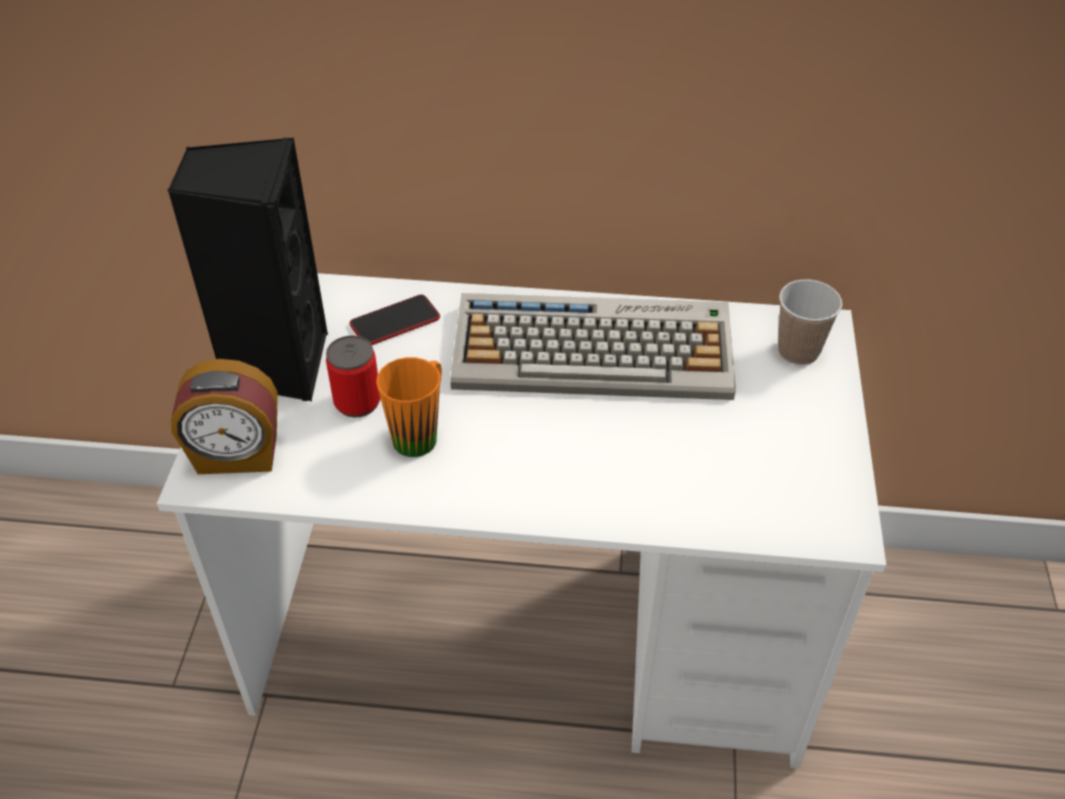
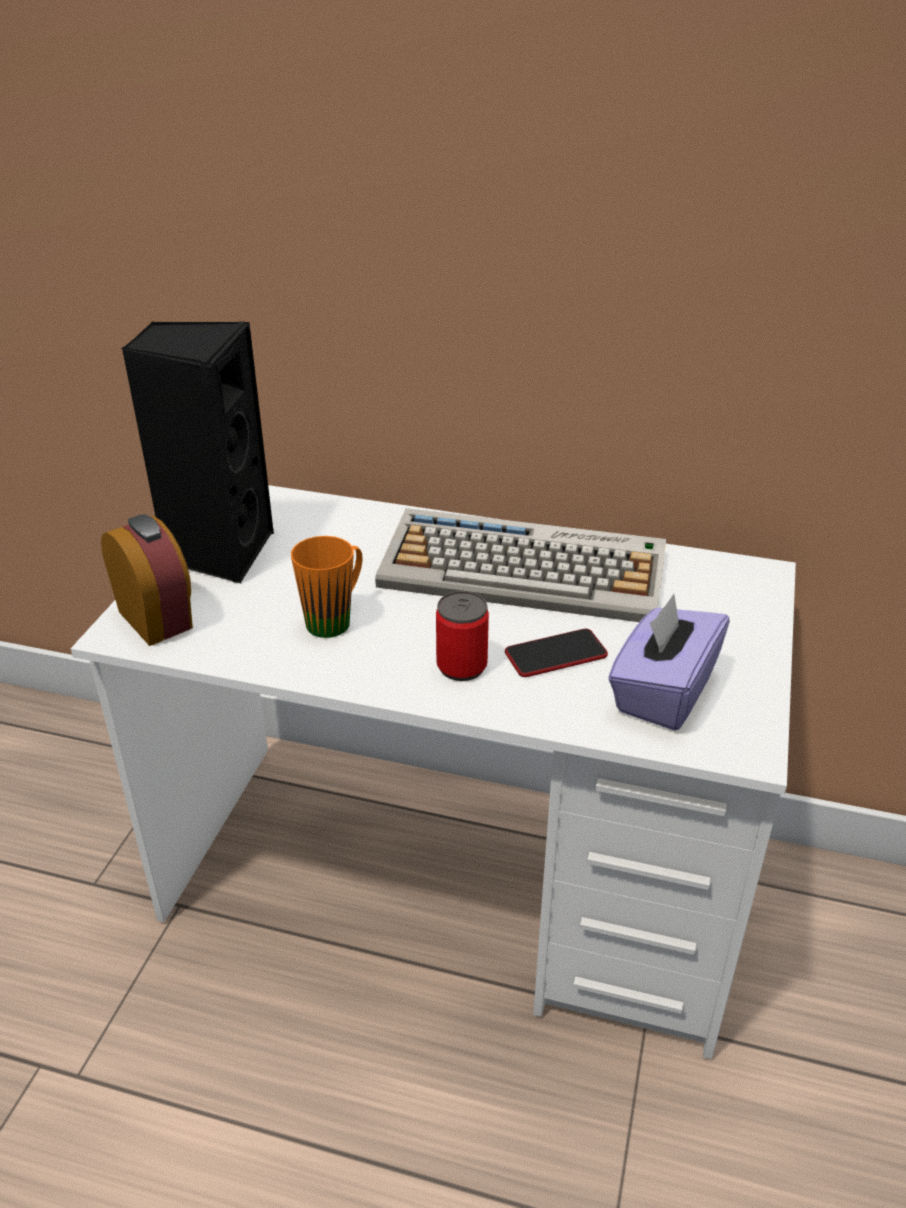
camera: 10 degrees right, 10 degrees down
alarm clock [171,359,278,474] -> alarm clock turned 135 degrees counterclockwise [101,514,193,646]
can [326,336,381,417] -> can moved to [436,591,489,681]
phone [349,295,440,345] -> phone moved to [505,629,608,677]
cup [778,280,842,365] -> none
none -> purple tissue box [608,594,730,731]

